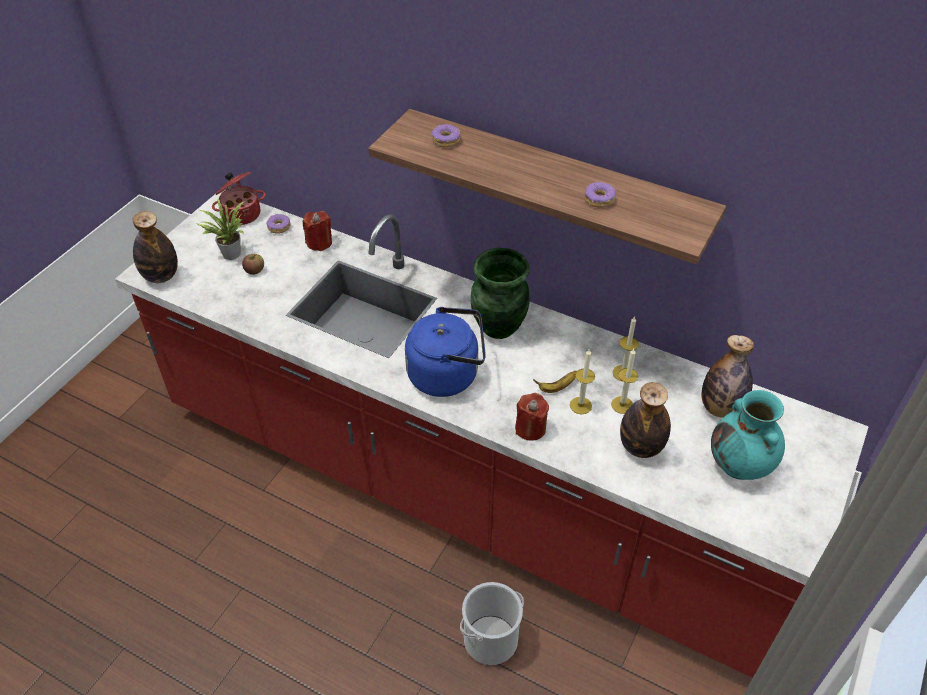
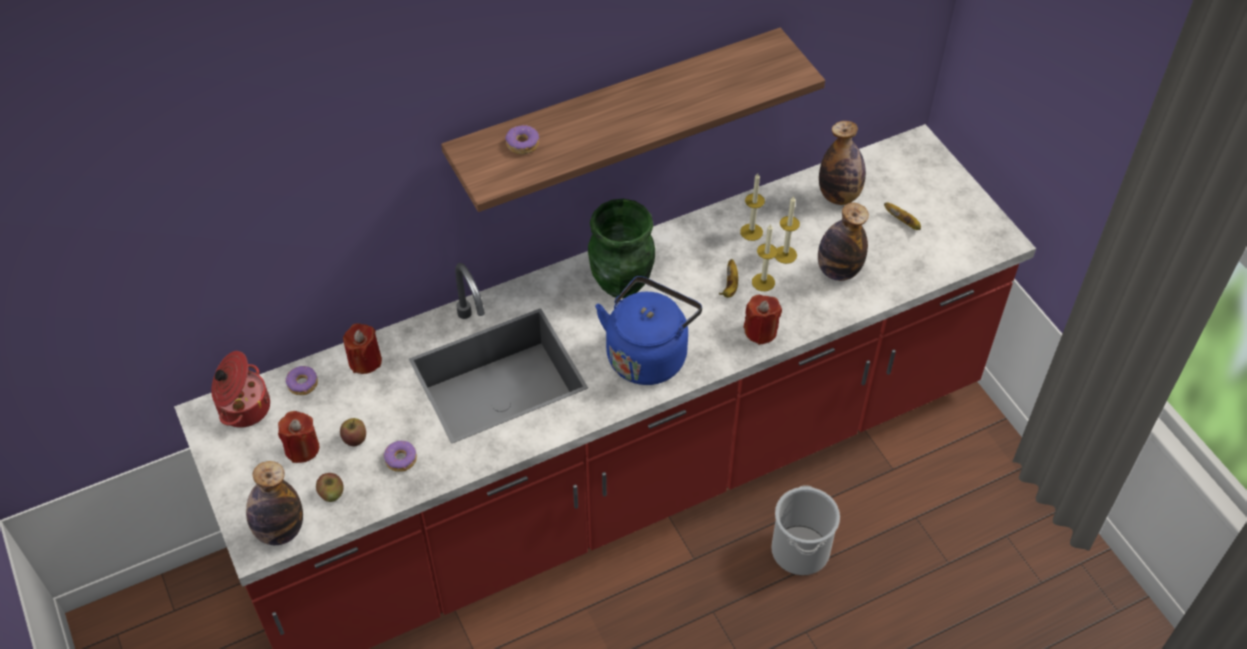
camera: 55 degrees left, 5 degrees up
potted plant [196,199,245,260] -> red candle [278,411,319,463]
donut [584,182,616,208] -> donut moved to [383,441,417,472]
turquoise vase [711,390,785,480] -> banana [884,202,921,230]
none -> apple [316,473,344,502]

